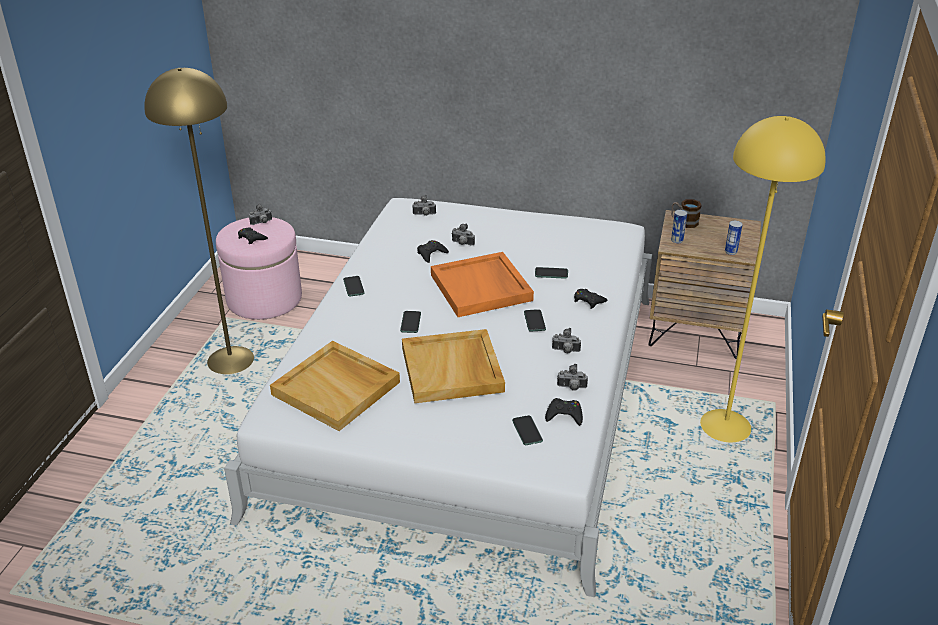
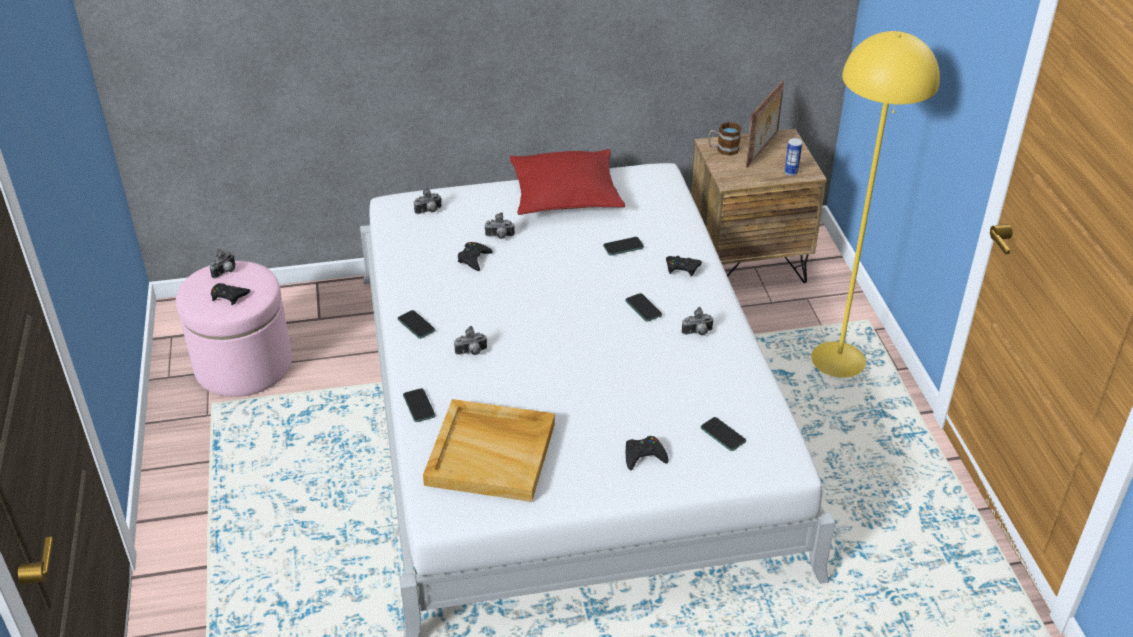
camera: 25 degrees left, 5 degrees up
yellow floor lamp [144,68,254,374] -> none
phone [400,311,421,333] -> phone moved to [403,388,435,422]
beige tray [402,329,505,403] -> none
orange tray [431,252,534,317] -> none
black game controller [545,398,583,426] -> black game controller moved to [626,436,669,471]
camera [557,364,588,391] -> camera moved to [454,326,487,355]
can [671,210,687,243] -> none
none -> red pillow [510,149,625,215]
none -> picture frame [746,80,784,168]

